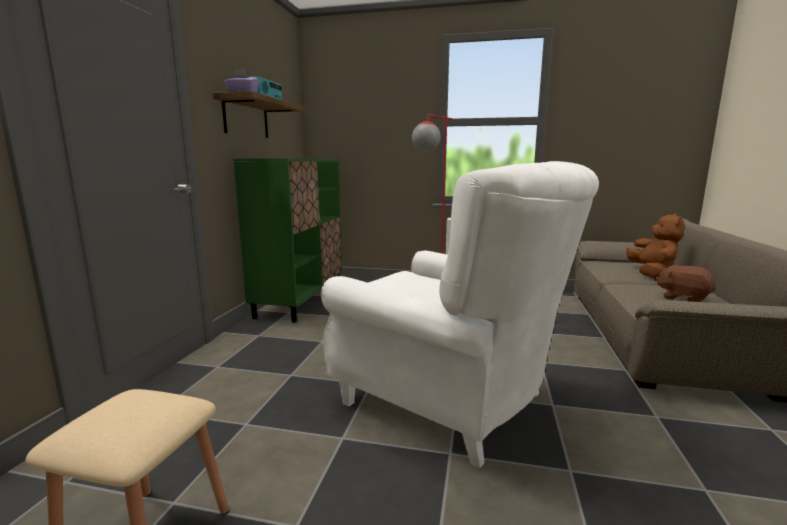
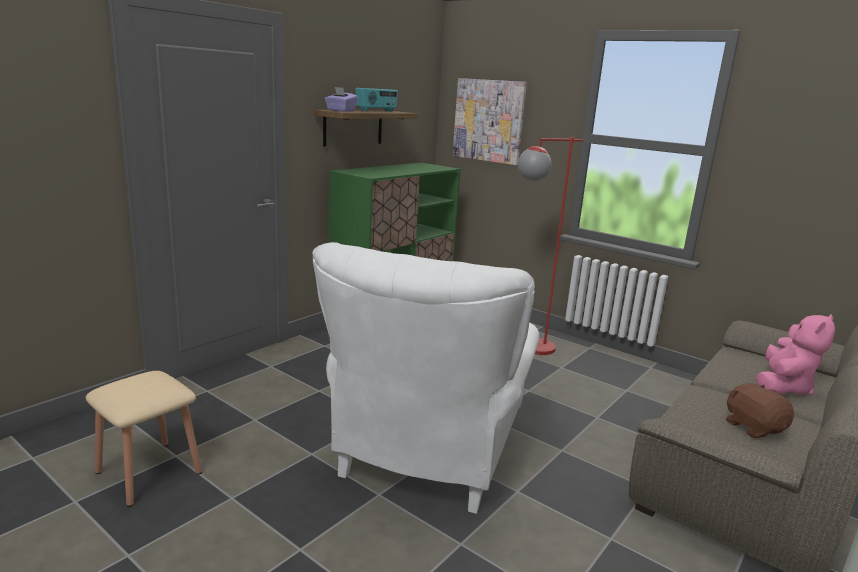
camera: 25 degrees right, 5 degrees up
white armchair [321,161,599,468] -> white armchair turned 45 degrees clockwise [312,242,539,514]
brown plush toy [626,213,685,278] -> pink plush toy [755,314,835,395]
none -> picture [452,78,527,165]

